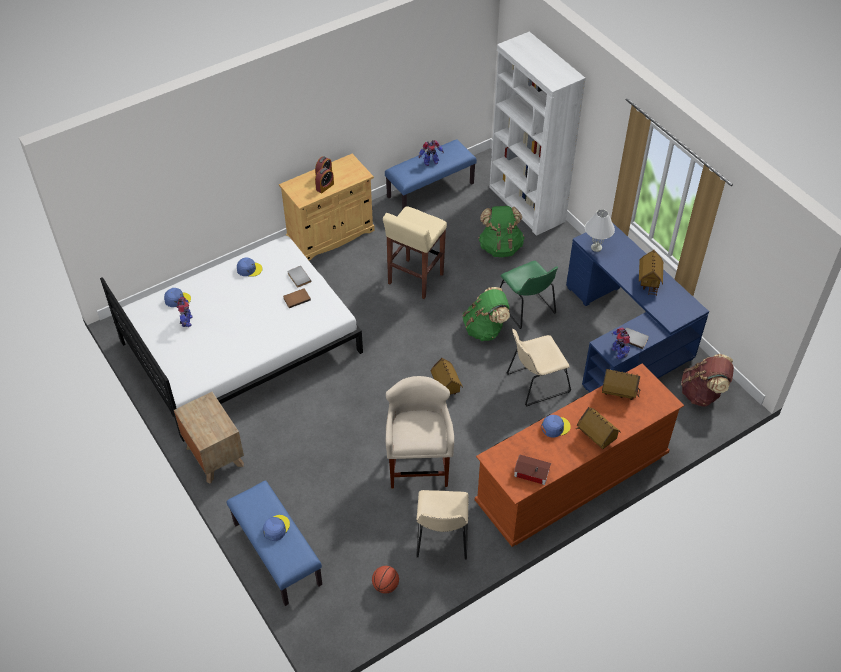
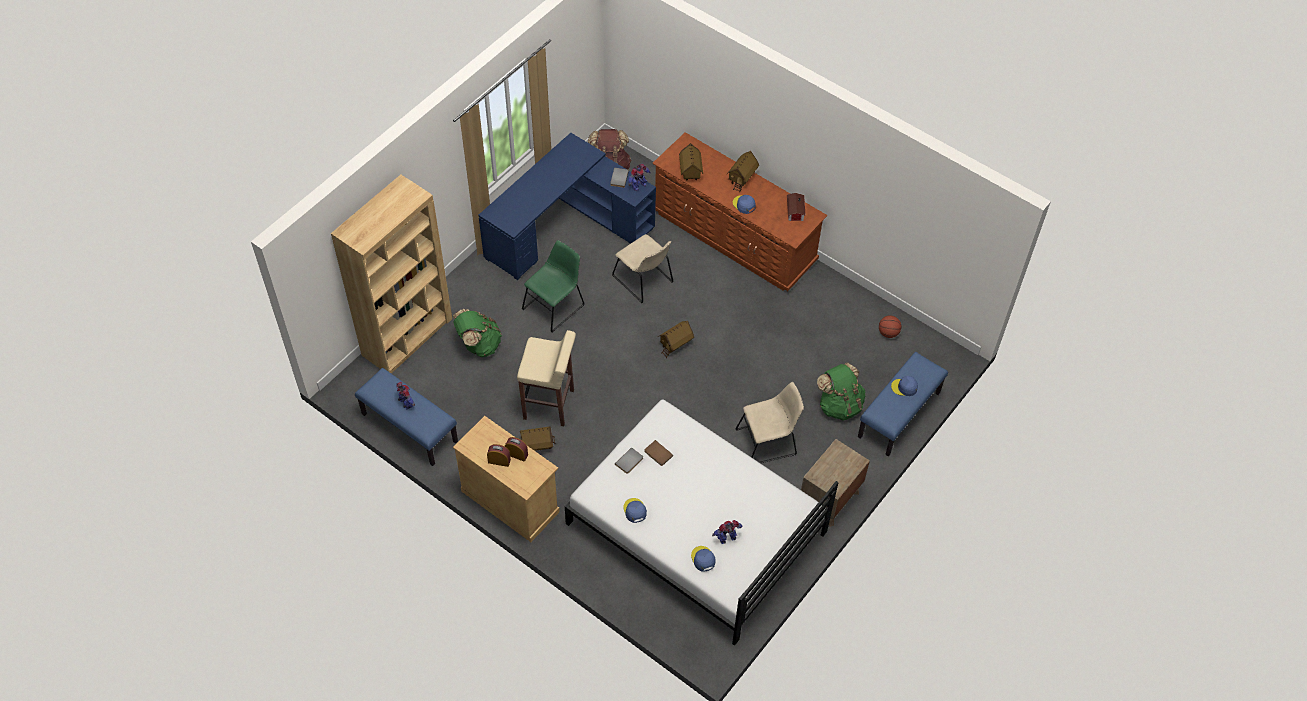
camera: 110 degrees left, 5 degrees up
beige stool [386,376,454,489] -> none
beige chair [416,490,468,560] -> beige chair moved to [735,382,804,463]
green backpack [462,287,510,341] -> green backpack moved to [817,362,865,421]
white bookcase [489,32,586,236] -> brown bookcase [331,174,452,374]
white table lamp [585,209,615,252] -> none
toy house [639,250,663,296] -> toy house moved to [520,427,556,451]

